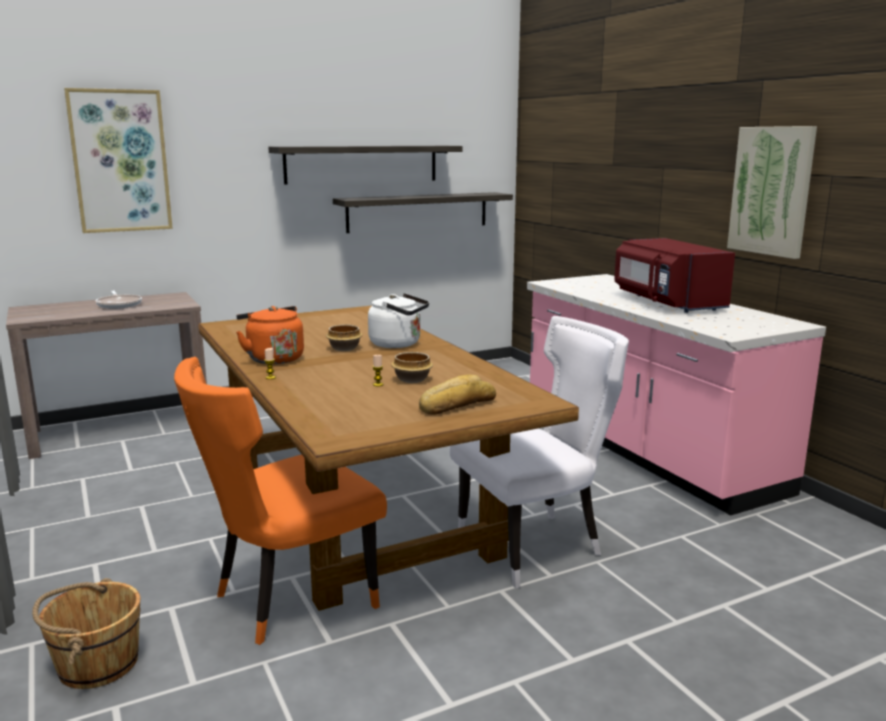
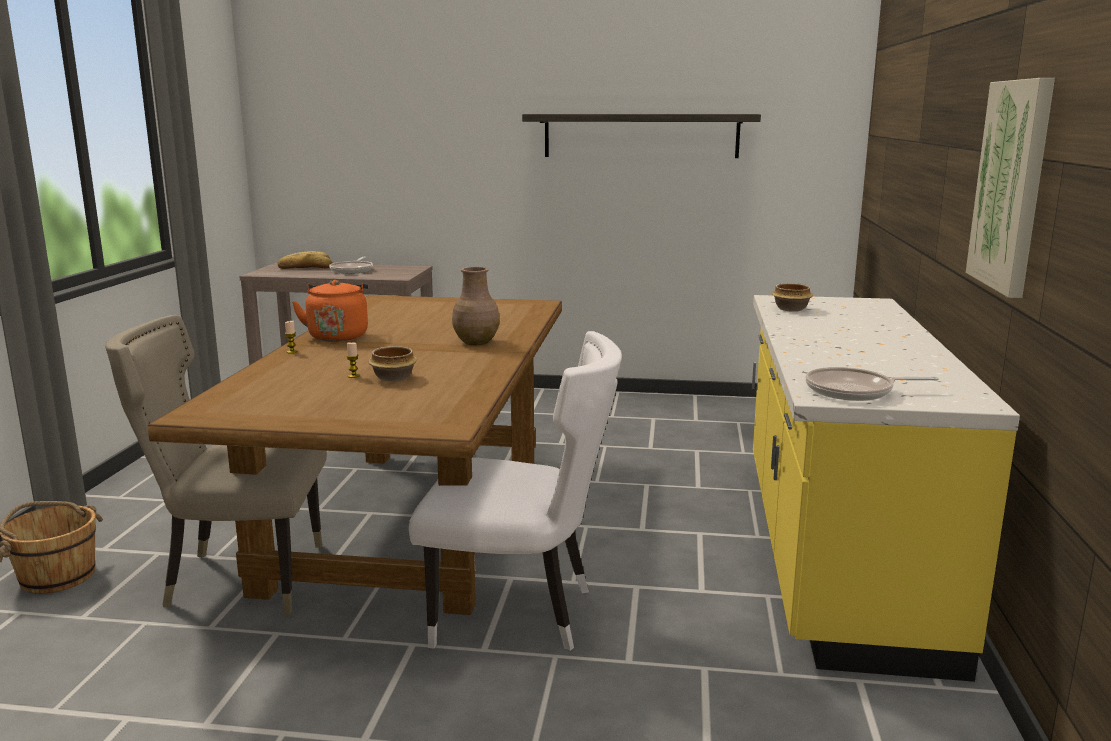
camera: 35 degrees right, 0 degrees up
picture [64,88,173,233] -> none
orange chair [174,357,387,645] -> beige chair [105,315,327,615]
bowl [326,324,363,351] -> bowl moved to [772,283,813,312]
shelf [333,192,513,233] -> none
white kettle [368,293,429,348] -> brown vase [452,267,500,345]
bread [419,375,496,415] -> bread moved to [277,251,333,269]
pink counter [527,274,826,515] -> yellow counter [752,295,1020,682]
red microwave [614,238,735,313] -> none
none -> frying pan [805,367,939,401]

